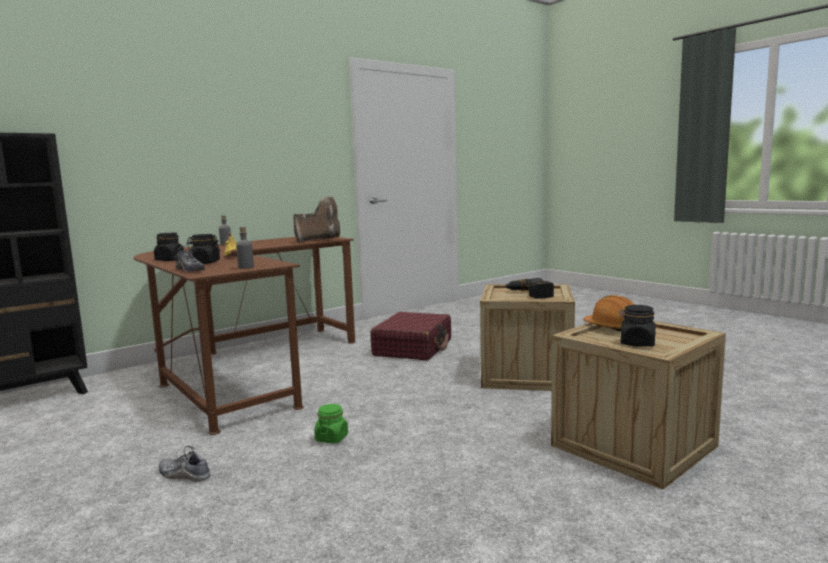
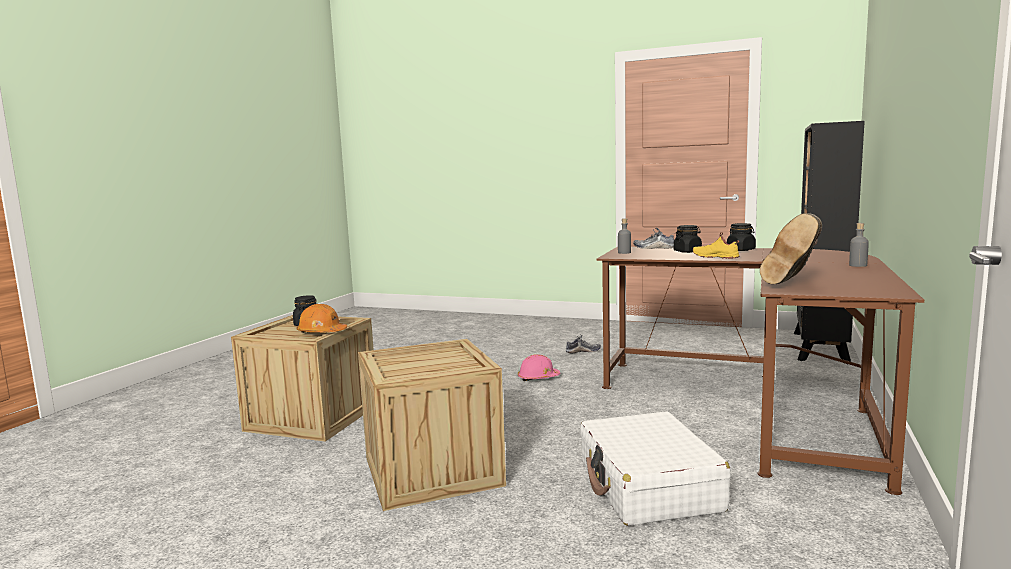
camera: 150 degrees right, 0 degrees up
green jar [314,404,348,443] -> pink hard hat [518,354,560,381]
red suitcase [370,312,451,361] -> white suitcase [580,411,731,526]
power drill [503,278,554,299] -> none

